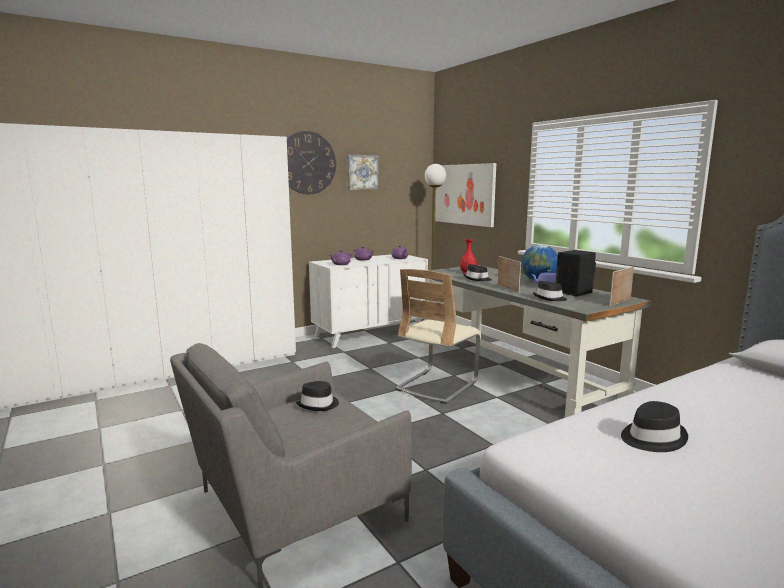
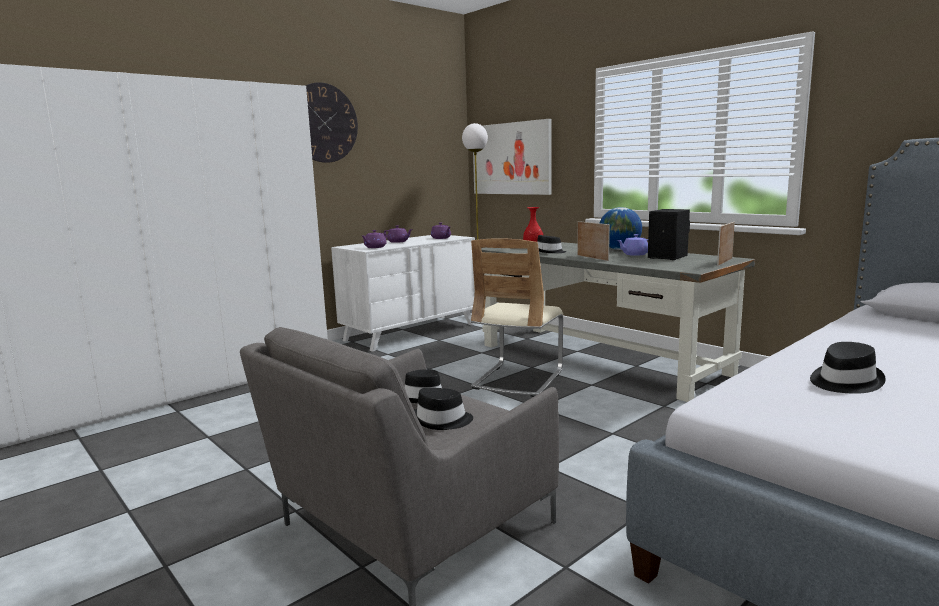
camera: 10 degrees left, 0 degrees up
picture [347,155,379,190] -> none
black hat [533,281,567,301] -> black hat moved to [414,388,473,430]

